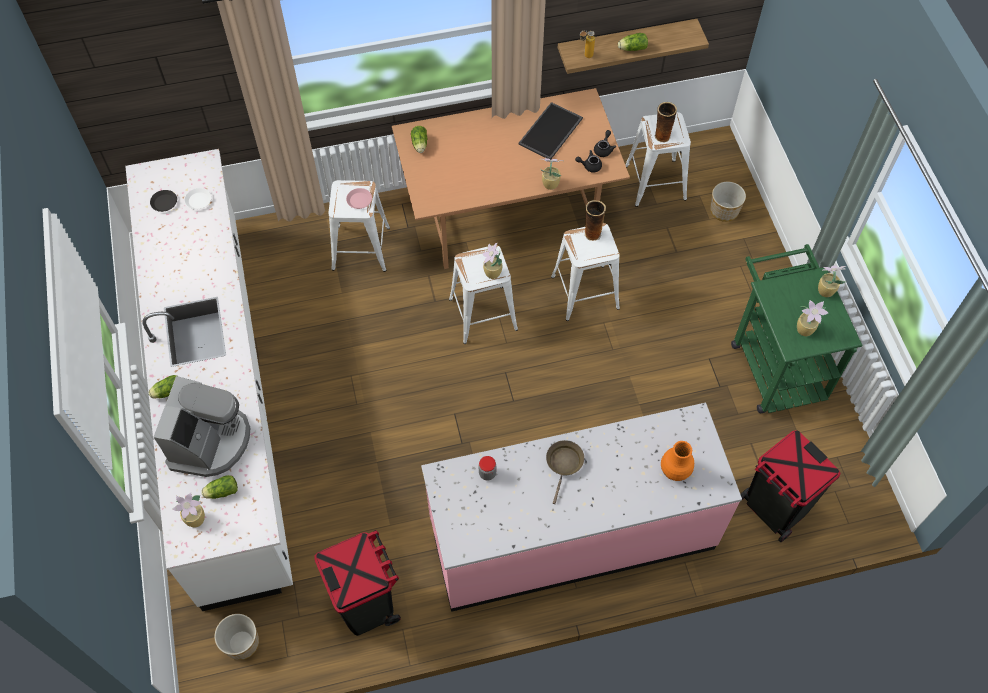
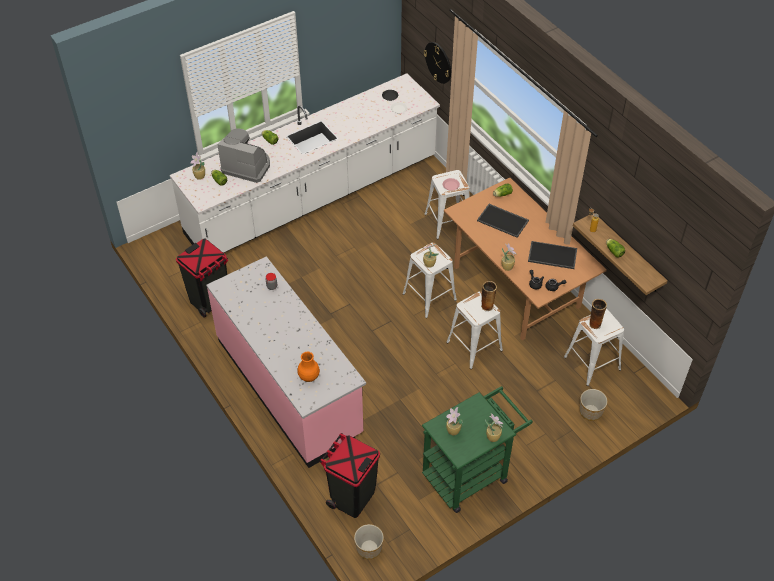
camera: 70 degrees right, 10 degrees down
coffee machine [154,376,250,477] -> coffee machine turned 150 degrees counterclockwise [217,129,270,183]
planter [214,614,259,660] -> planter moved to [354,524,384,559]
brown frying pan [546,440,584,504] -> none
none -> wall clock [424,42,451,84]
none -> tray [477,204,529,238]

